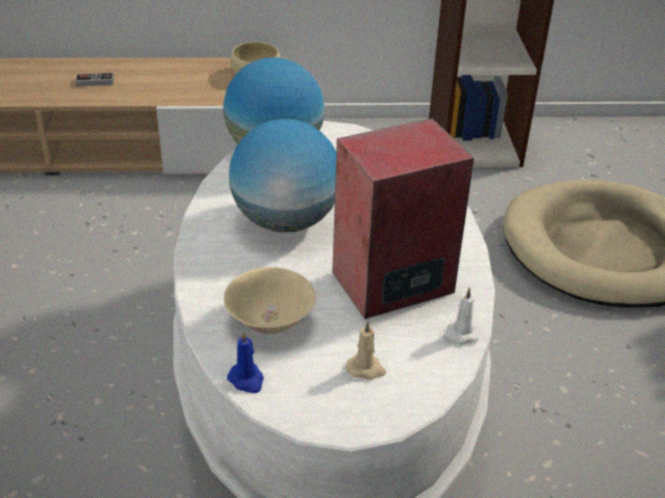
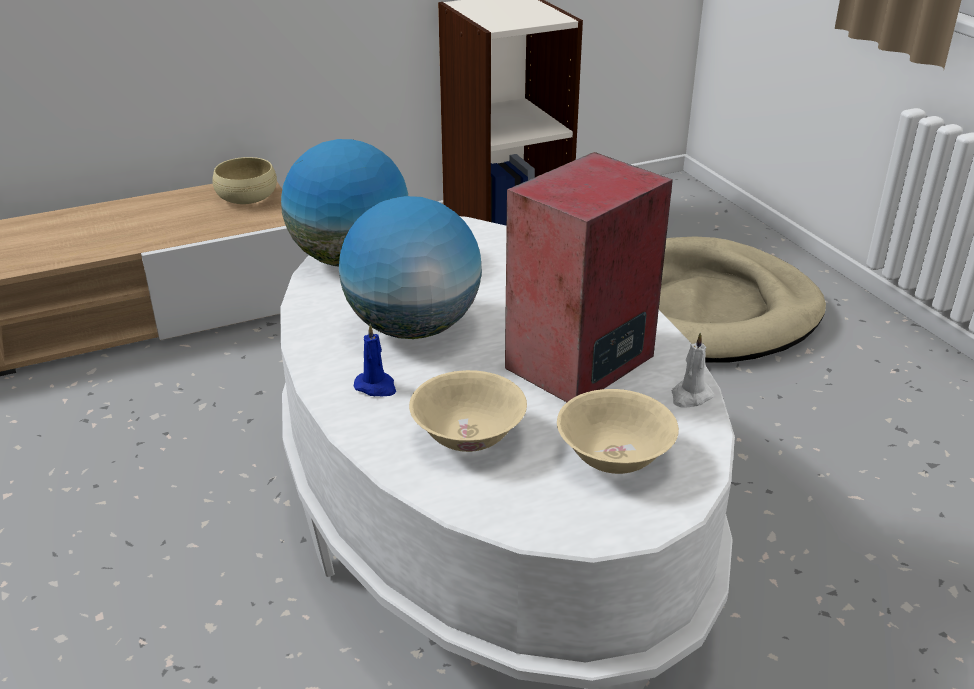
camera: 20 degrees left, 5 degrees down
game controller [75,73,114,86] -> none
blue candle [227,331,264,394] -> blue candle moved to [354,323,396,396]
beige candle [346,321,386,380] -> beige bowl [557,389,679,474]

